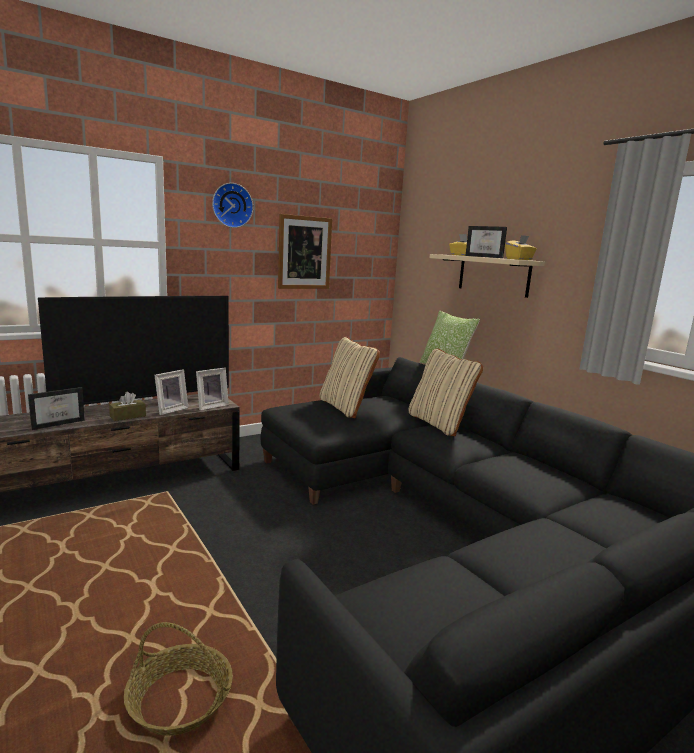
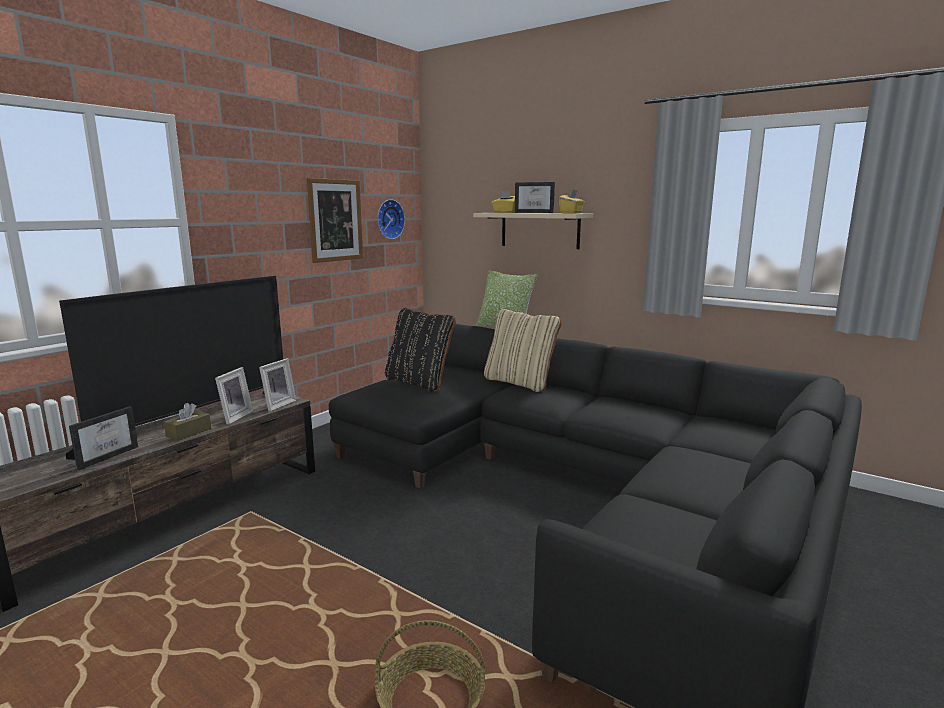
camera: 20 degrees left, 0 degrees up
wall clock [212,183,253,228] -> wall clock moved to [377,199,405,240]
beige pillow [320,337,380,418] -> black pillow [385,308,456,392]

